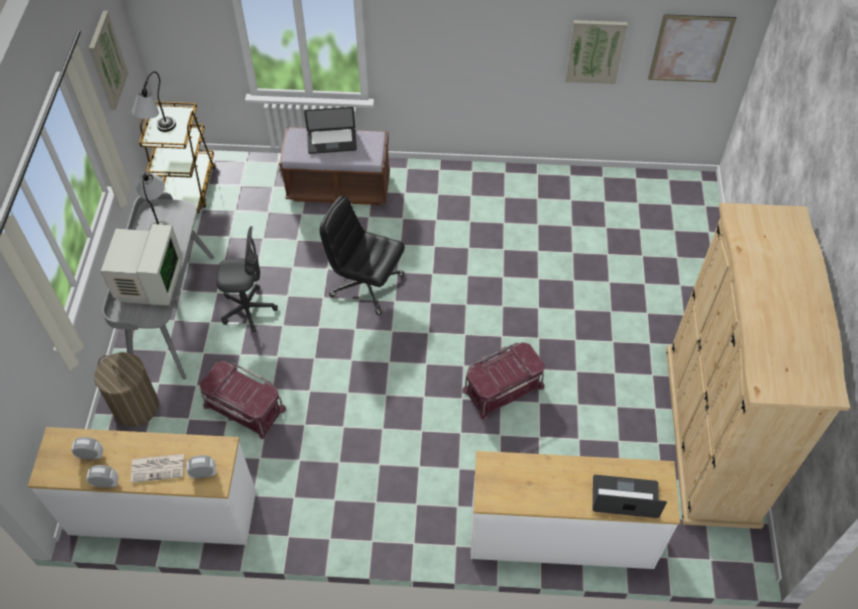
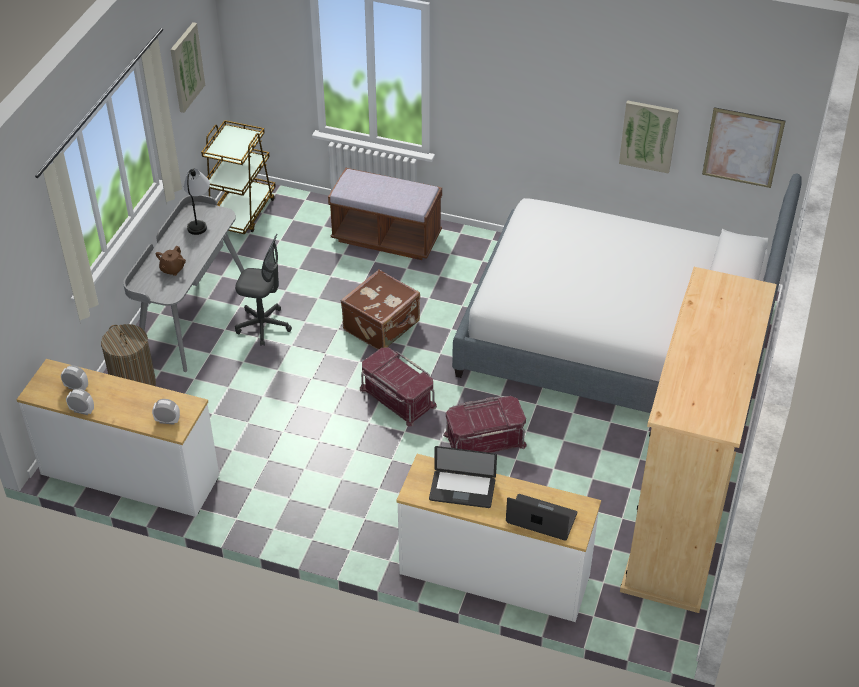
camera: 15 degrees right, 10 degrees down
monitor [101,224,183,306] -> brown teapot [155,246,186,276]
newspaper [131,454,184,483] -> none
table lamp [132,71,176,132] -> none
red storage box [200,361,286,439] -> red storage box moved to [360,348,437,426]
laptop [304,107,357,154] -> laptop moved to [429,446,497,508]
black office chair [320,196,405,315] -> brown suitcase [341,269,420,350]
none -> bed [452,173,801,435]

